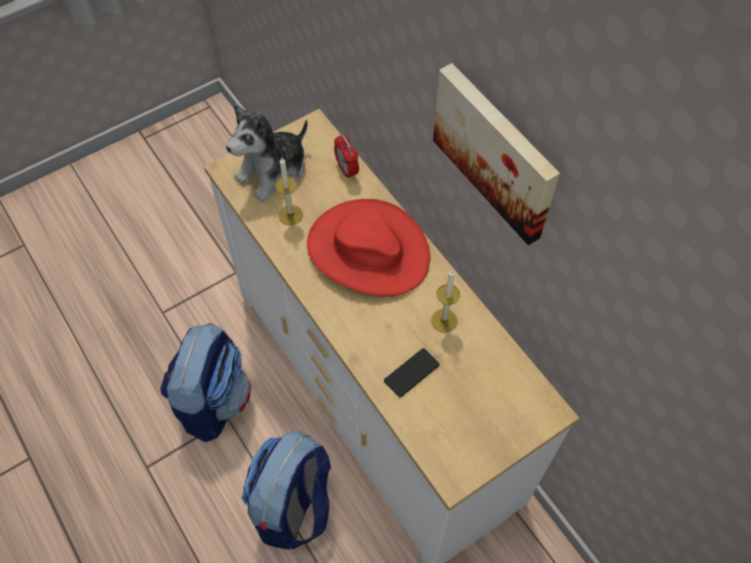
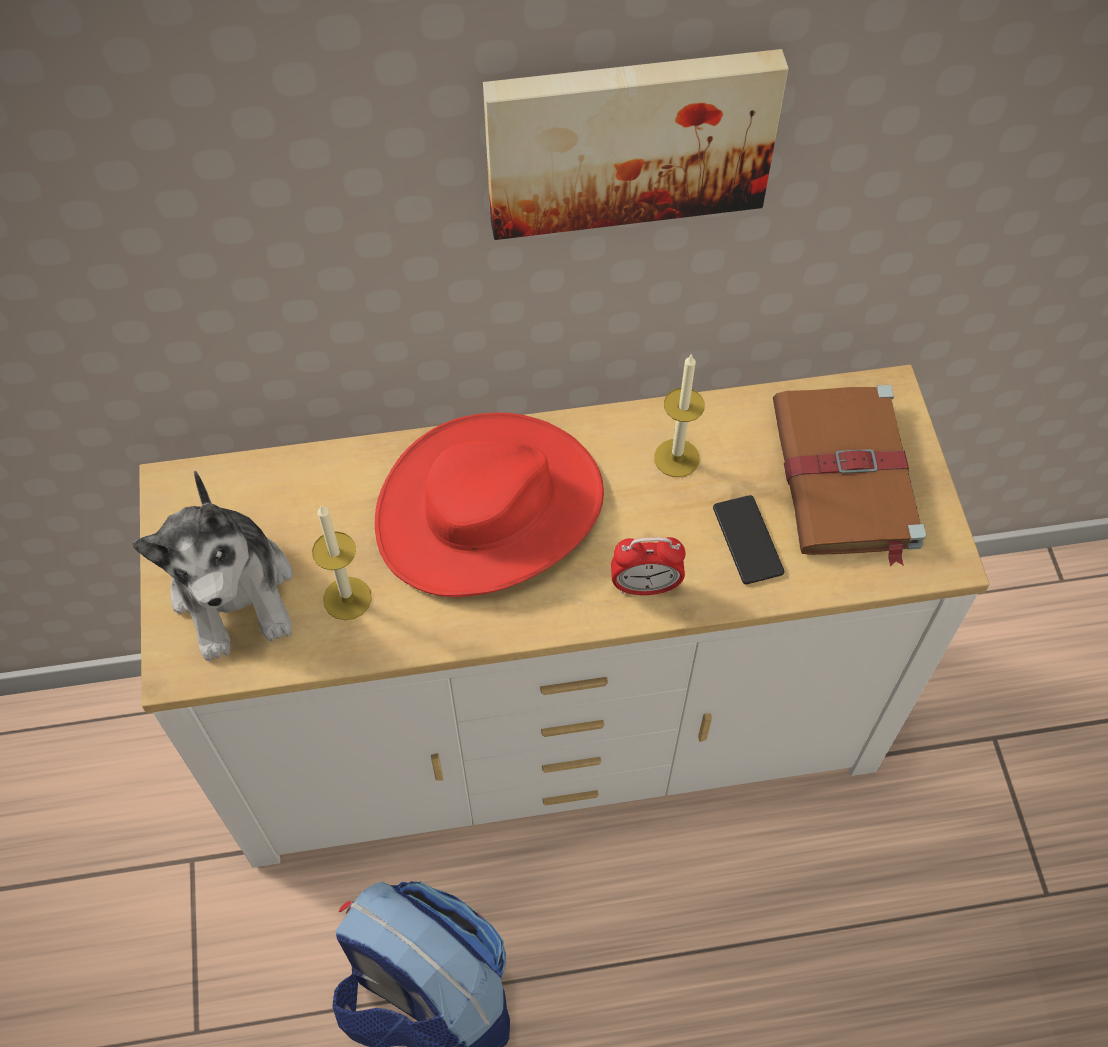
camera: 65 degrees left, 0 degrees up
backpack [242,431,331,550] -> none
alarm clock [334,134,359,180] -> alarm clock moved to [611,537,685,595]
none -> brown book [773,385,926,567]

